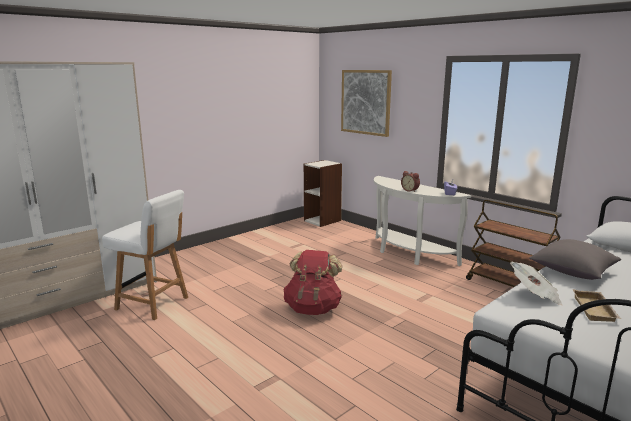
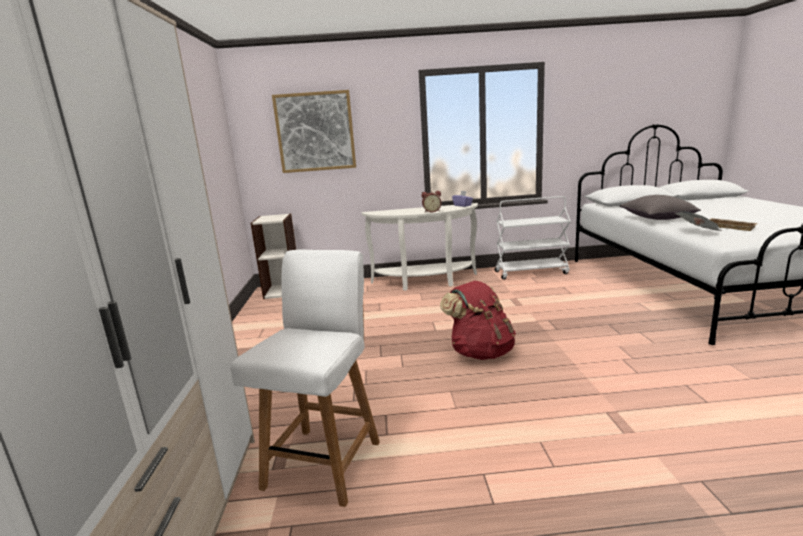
camera: 50 degrees left, 0 degrees up
white chair [102,190,188,320] -> white chair turned 45 degrees counterclockwise [230,250,380,507]
brown cart [466,200,560,287] -> white cart [494,196,571,280]

